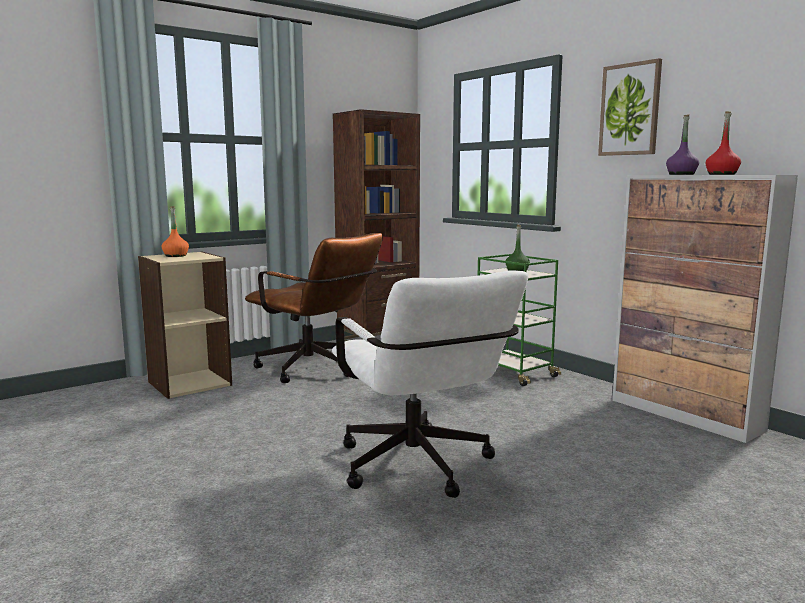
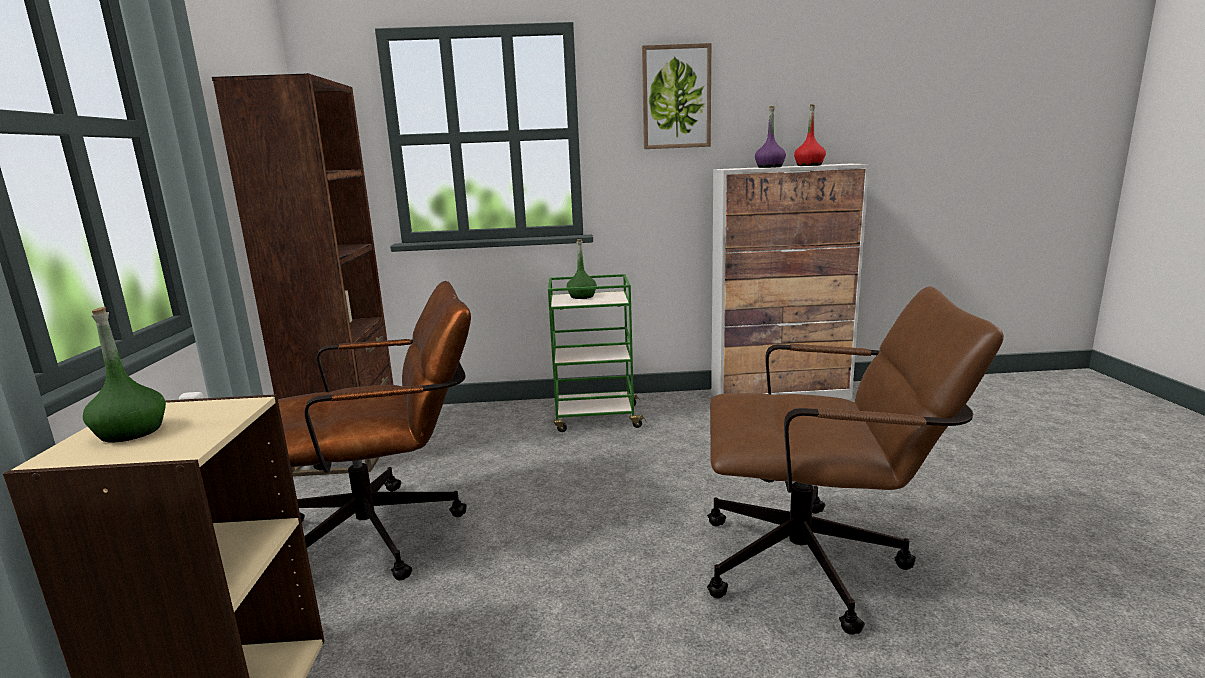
camera: 55 degrees left, 5 degrees up
orange bottle [161,206,189,257] -> green bottle [83,307,166,443]
white office chair [332,270,528,498] -> brown office chair [707,286,1004,635]

